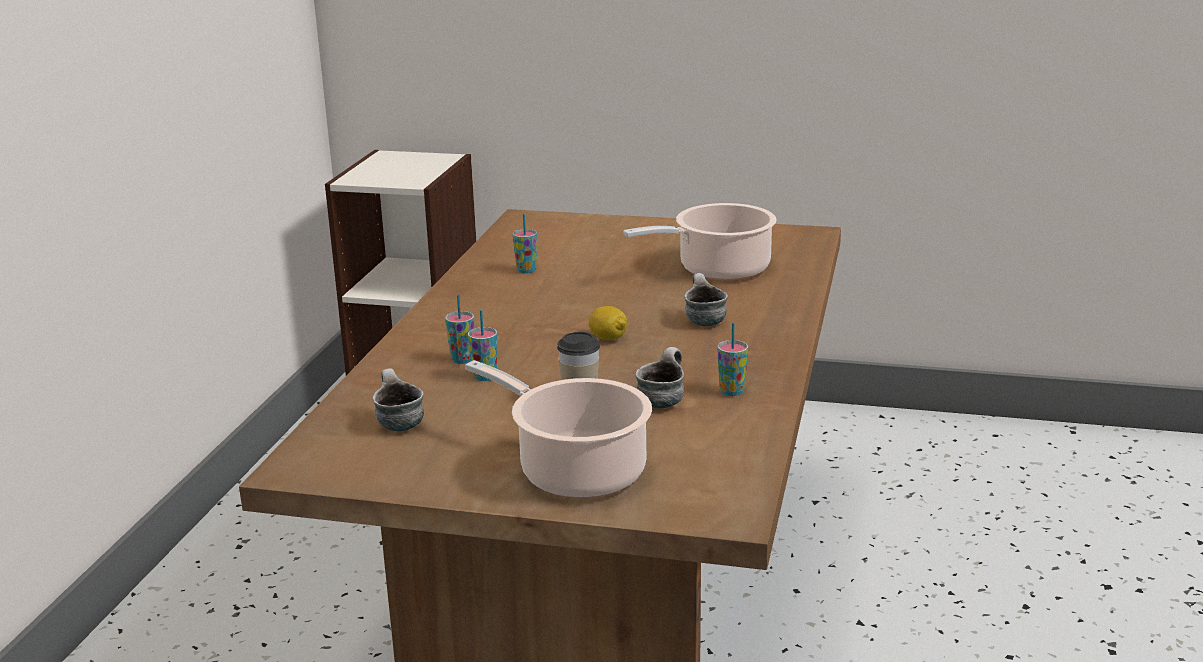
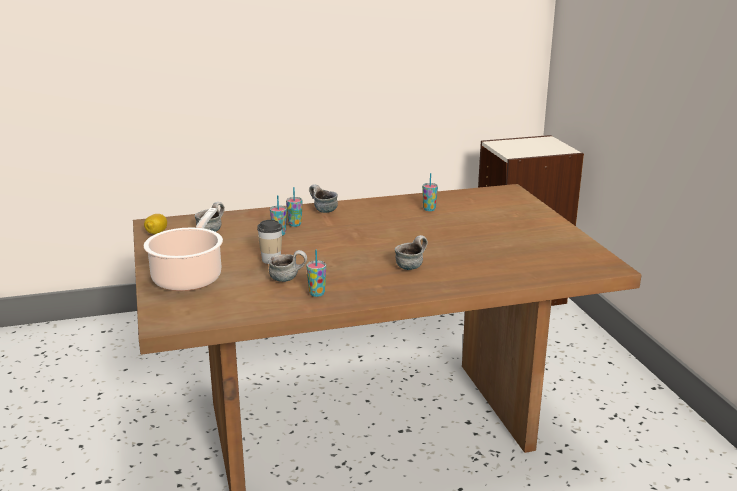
camera: 60 degrees right, 0 degrees up
lemon [589,306,627,340] -> lemon moved to [144,214,167,234]
cooking pot [623,203,777,281] -> none
none -> mug [309,184,338,213]

